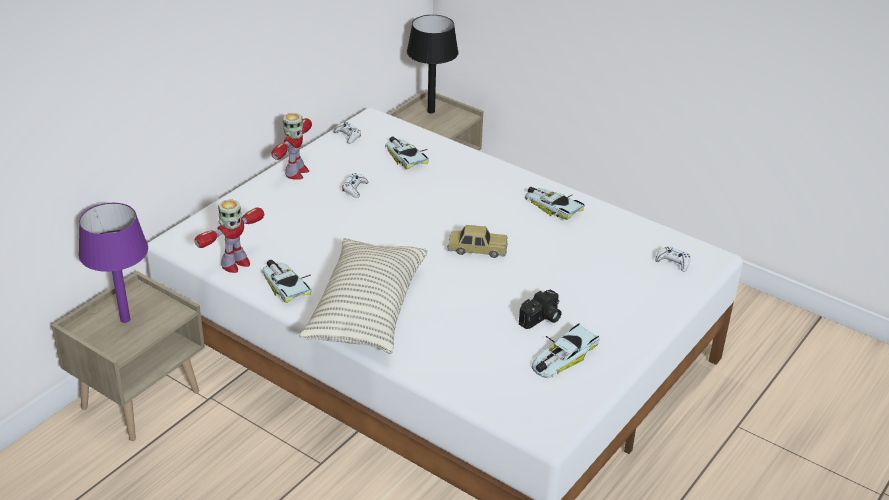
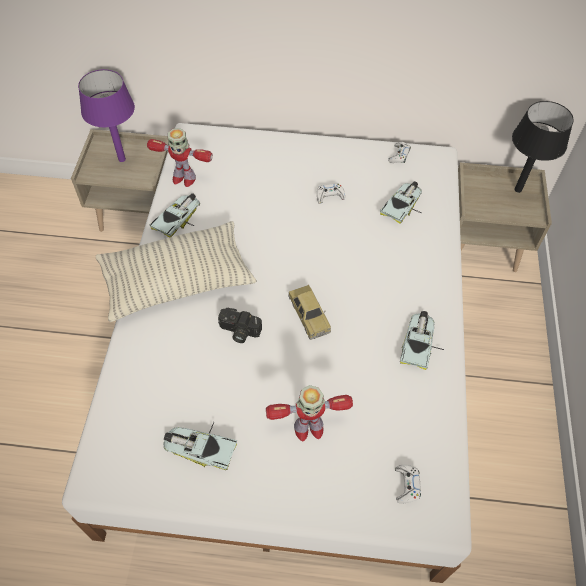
camera: 60 degrees right, 20 degrees up
toy robot [271,113,312,180] -> toy robot moved to [266,385,353,441]
camera [519,290,561,329] -> camera moved to [218,308,262,343]

